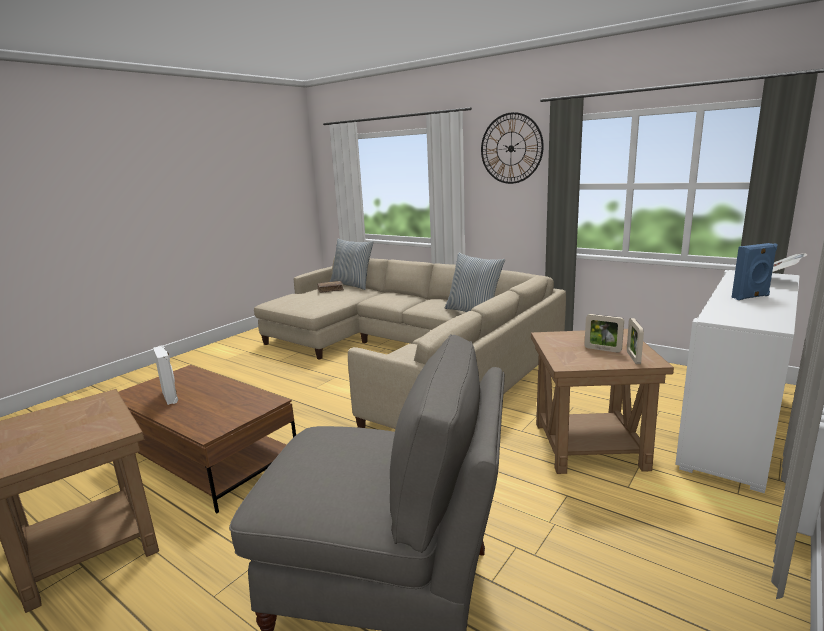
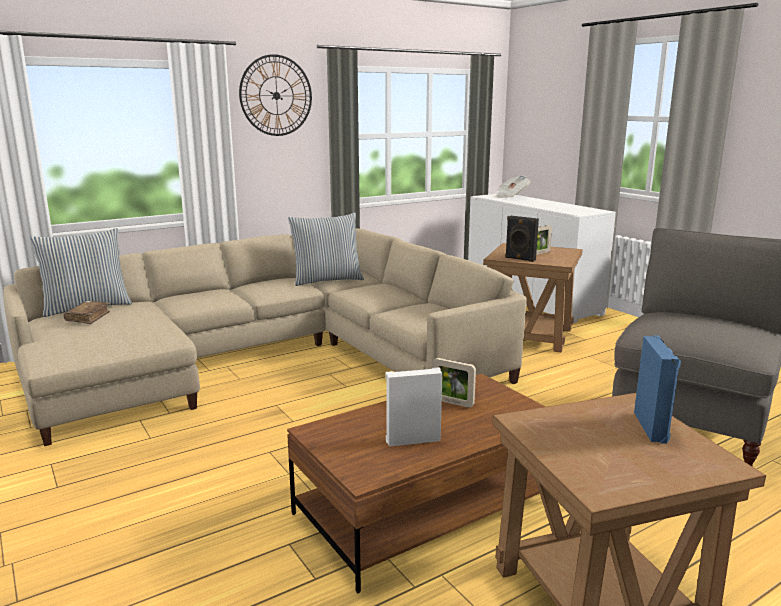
camera: 70 degrees left, 0 degrees up
picture frame [627,318,644,364] -> picture frame moved to [432,358,476,408]
blue speaker [731,243,777,300] -> blue speaker moved to [634,335,681,444]
none -> black speaker [505,216,539,262]

